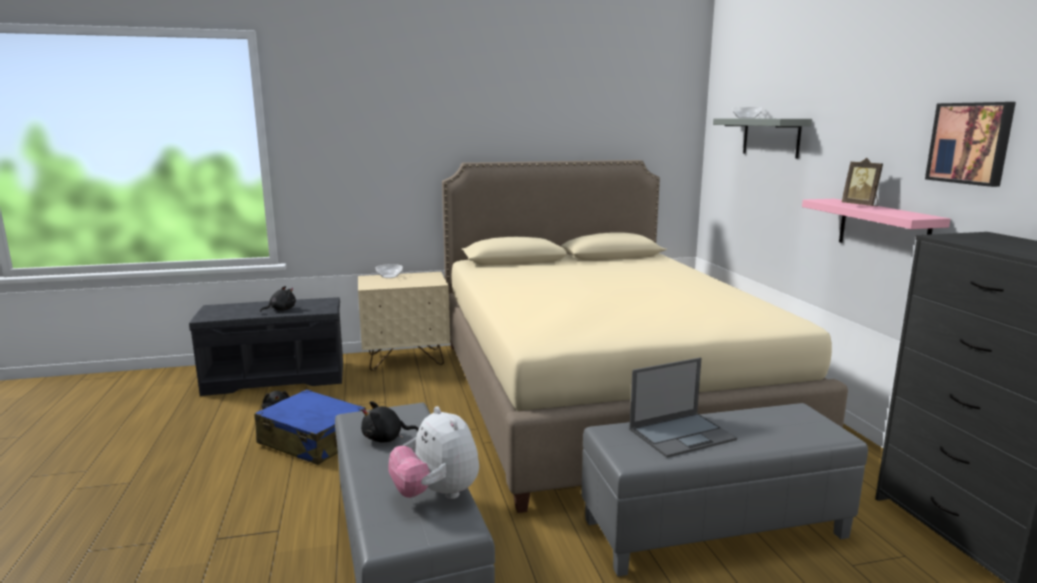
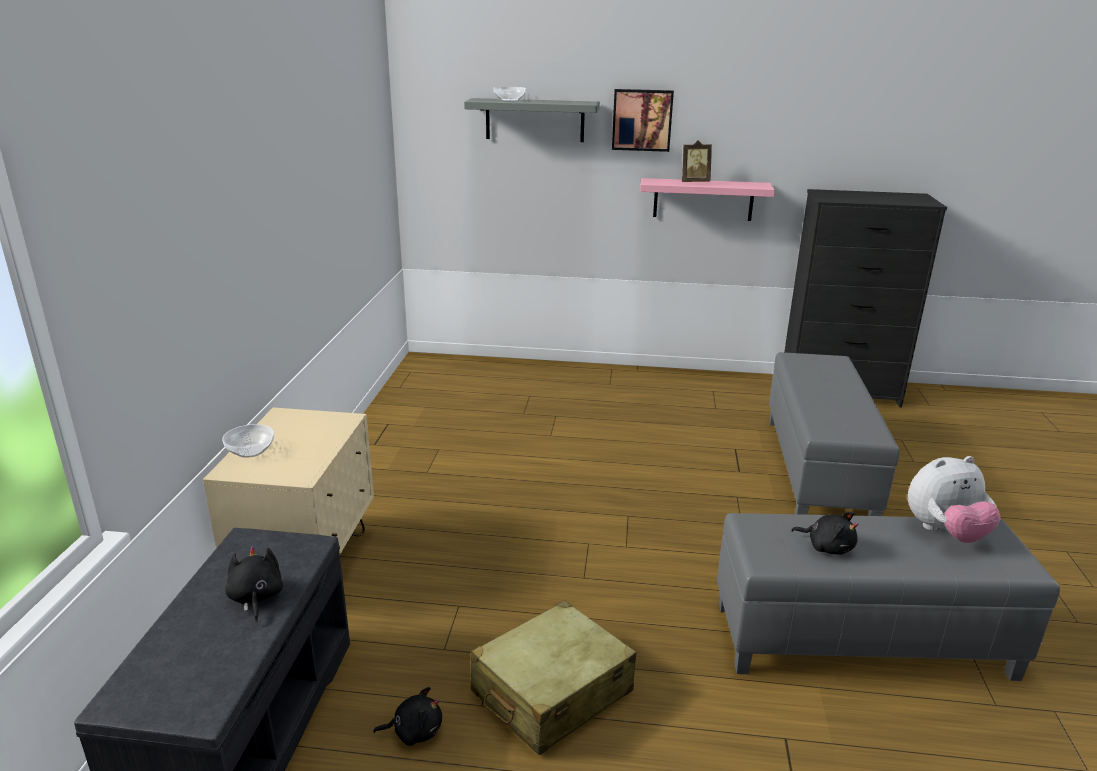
camera: 70 degrees left, 10 degrees up
blue suitcase [254,389,366,465] -> beige suitcase [471,600,636,755]
black plush toy [361,401,419,443] -> black plush toy turned 60 degrees counterclockwise [791,512,858,554]
beige bed [442,160,848,513] -> none
laptop [629,358,737,458] -> none
picture [925,102,1016,187] -> picture moved to [612,89,674,152]

